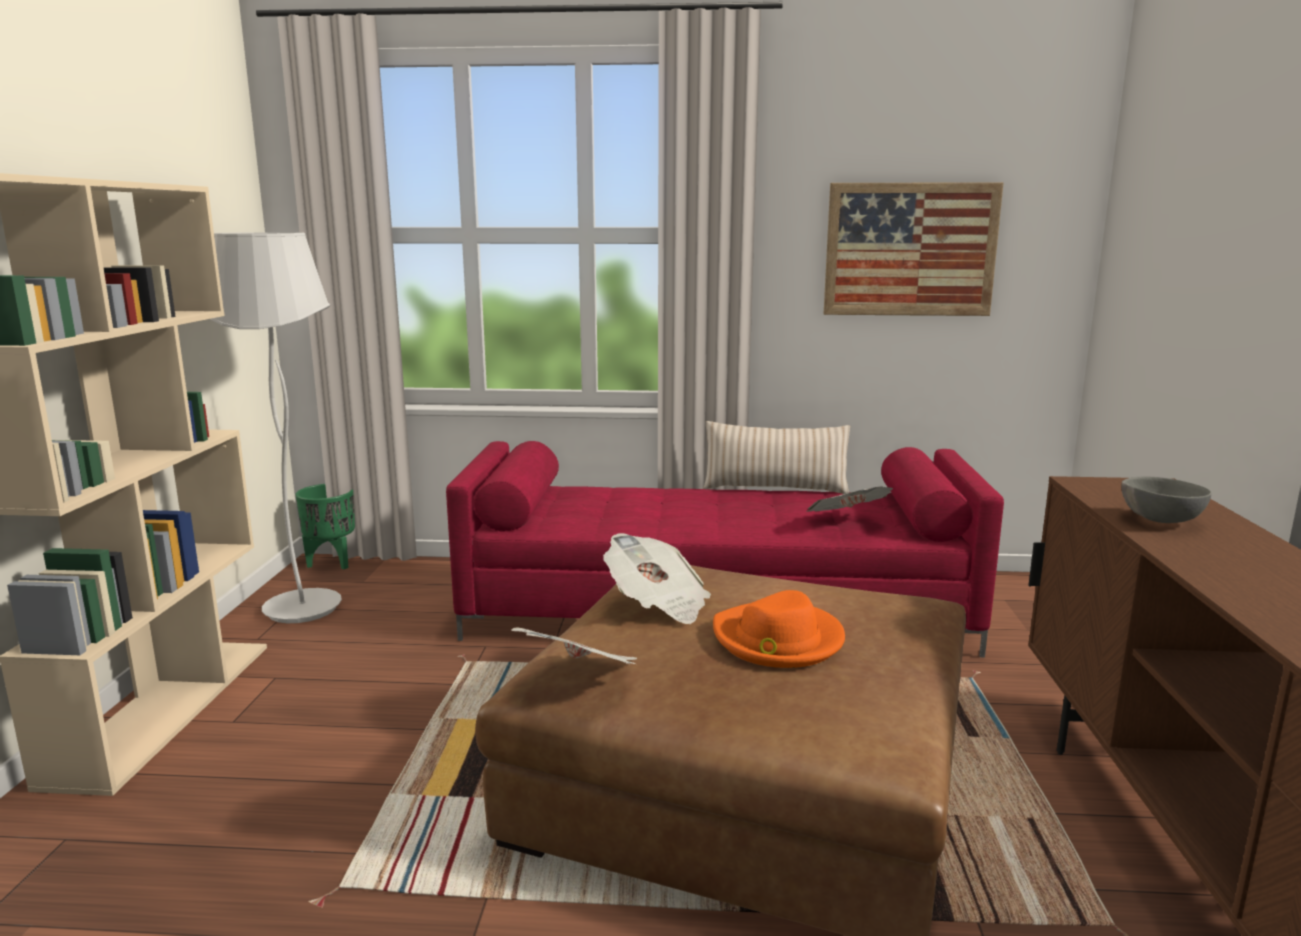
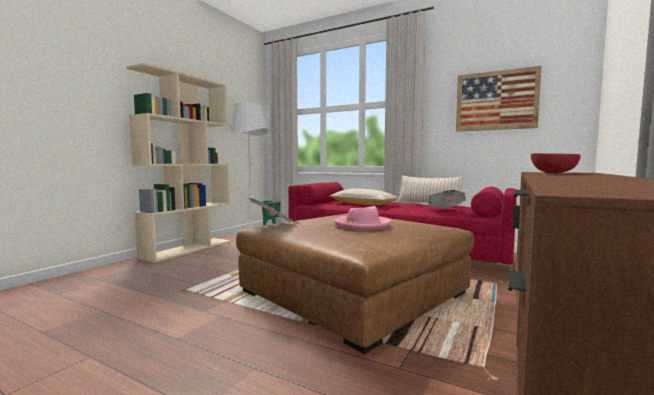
camera: 25 degrees right, 10 degrees down
newspaper [603,533,711,624] -> none
orange hat [713,590,845,668] -> pink hat [335,206,391,230]
grey bowl [1122,477,1211,523] -> red bowl [531,153,581,174]
none -> beige pillow [330,189,398,205]

